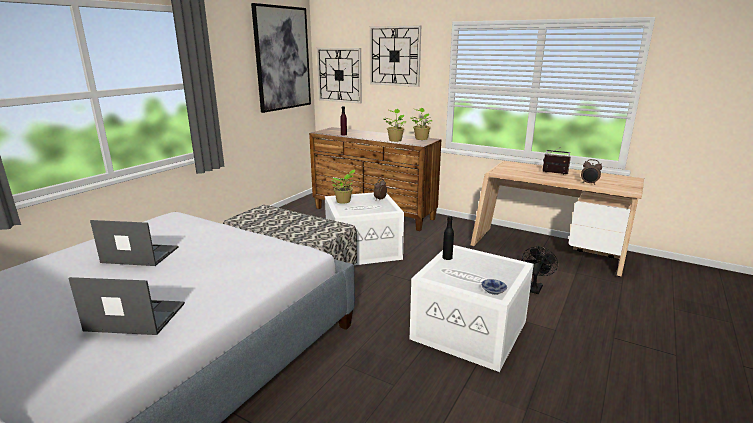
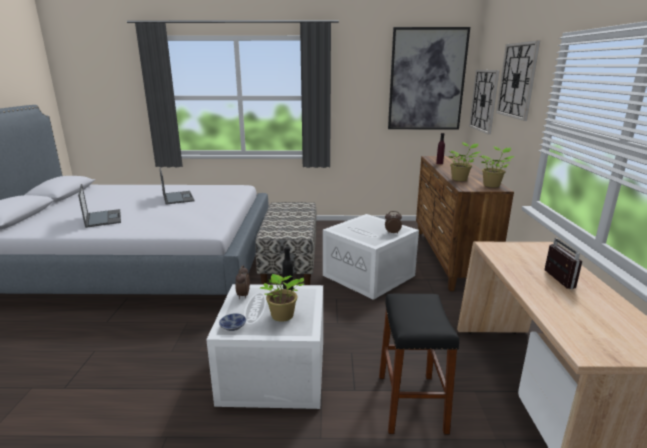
camera: 60 degrees right, 0 degrees up
potted plant [331,169,355,204] -> potted plant moved to [260,274,304,322]
black fan [522,247,558,294] -> black stool [379,293,459,434]
alarm clock [581,159,602,185] -> alarm clock moved to [235,265,250,299]

